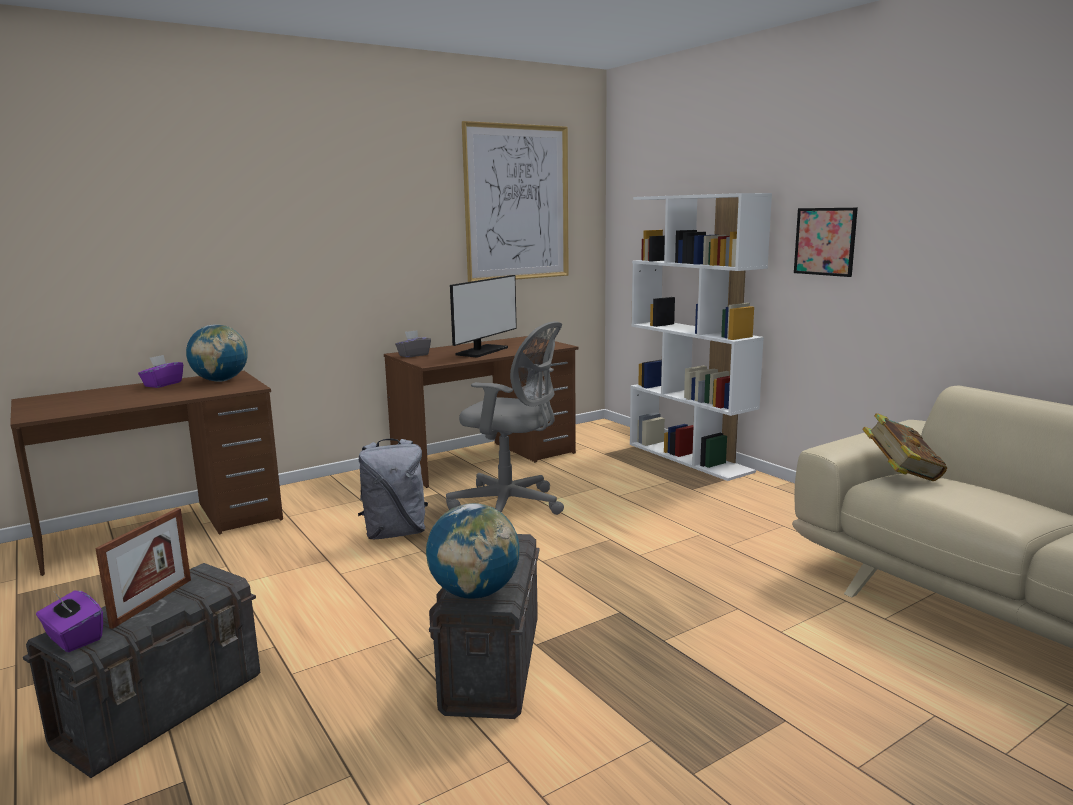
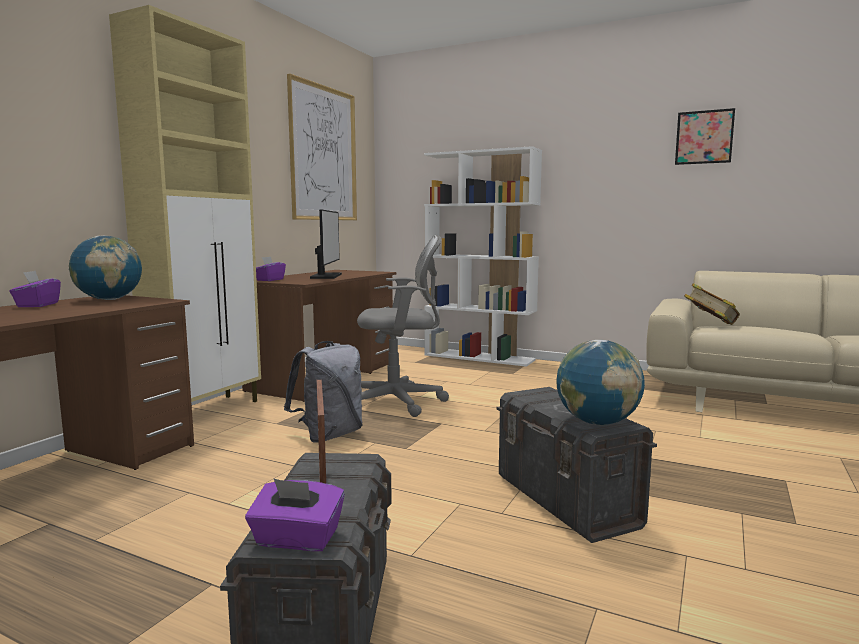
camera: 30 degrees left, 5 degrees down
grey tissue box [395,330,431,358] -> purple tissue box [256,257,286,281]
picture [794,208,858,277] -> picture moved to [675,108,735,165]
none -> beige cabinet [109,5,261,402]

